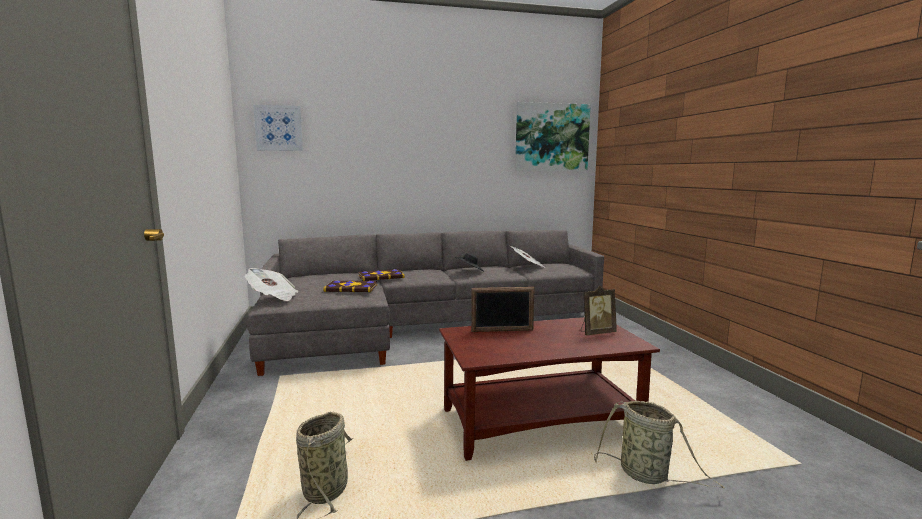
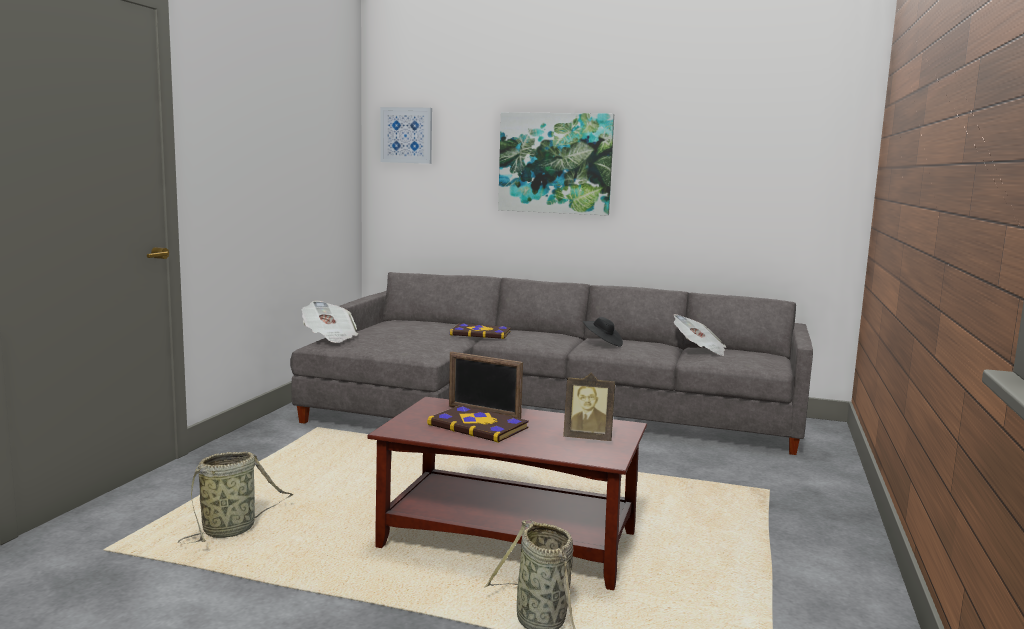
camera: 30 degrees right, 0 degrees up
book [323,280,377,292] -> book moved to [427,405,529,443]
picture [515,102,591,171] -> picture moved to [498,112,614,216]

